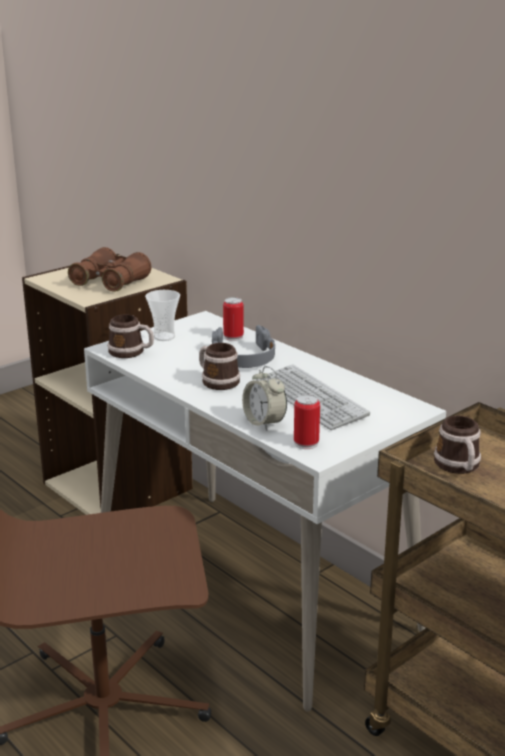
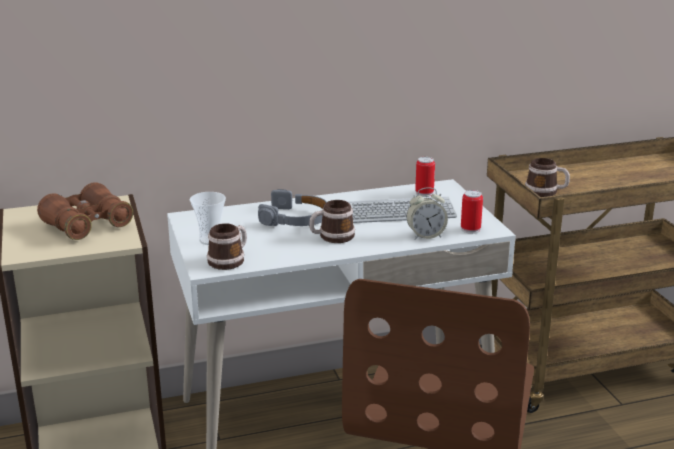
camera: 65 degrees left, 0 degrees up
can [223,297,244,341] -> can moved to [415,157,435,197]

